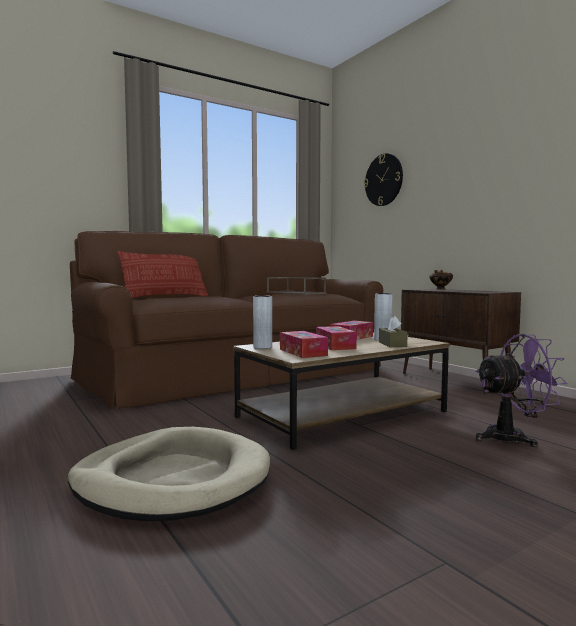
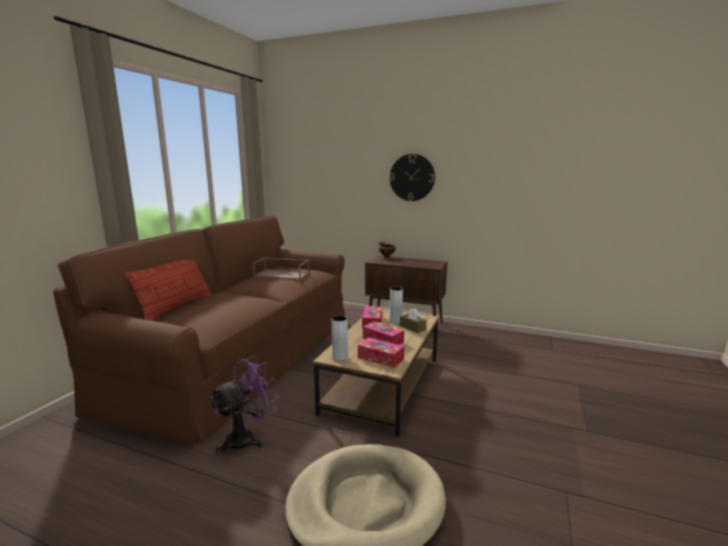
camera: 35 degrees left, 10 degrees up
wall clock [364,153,403,206] -> wall clock moved to [390,154,435,201]
purple fan [475,334,567,447] -> purple fan moved to [210,356,279,455]

